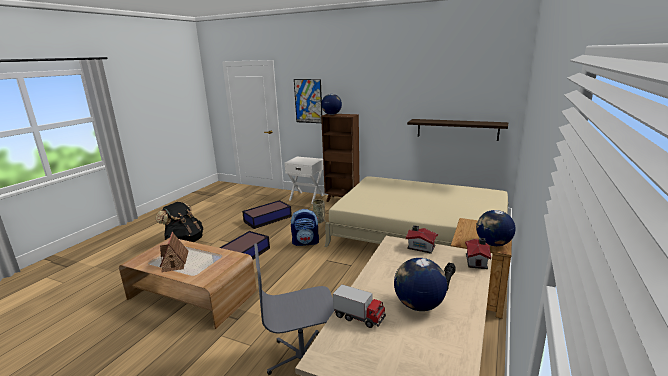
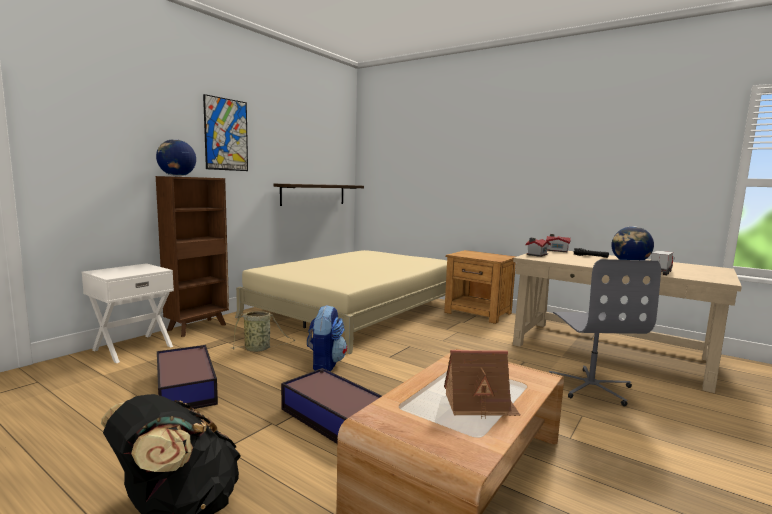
camera: 80 degrees left, 10 degrees down
picture [294,79,322,123] -> picture moved to [203,94,248,171]
globe [476,210,516,246] -> none

